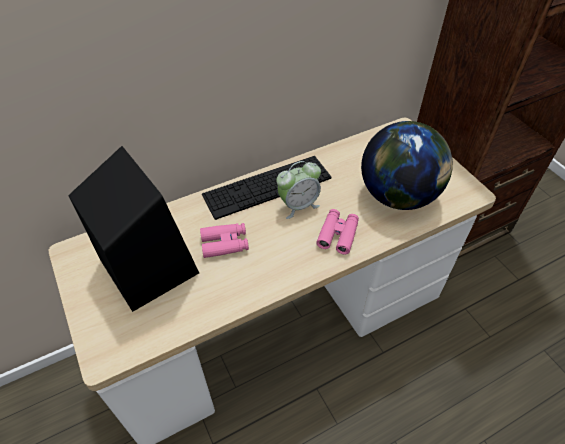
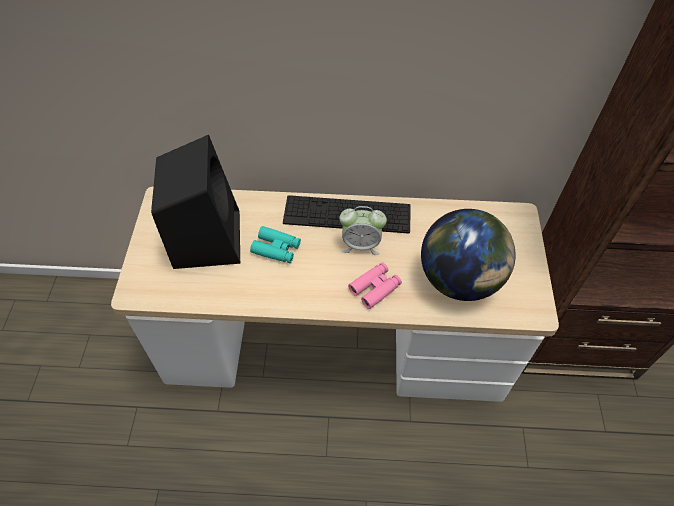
camera: 30 degrees right, 5 degrees up
pink binoculars [200,223,249,258] -> turquoise binoculars [250,226,301,263]

